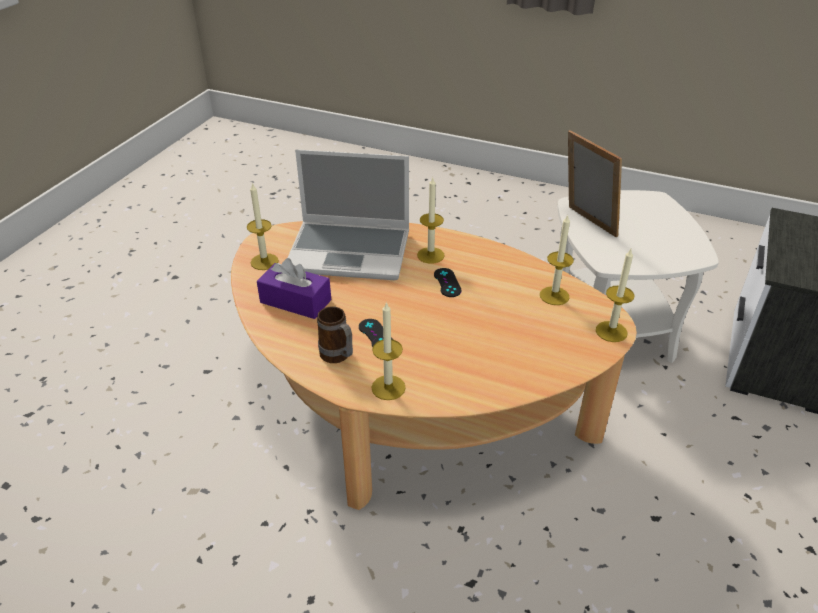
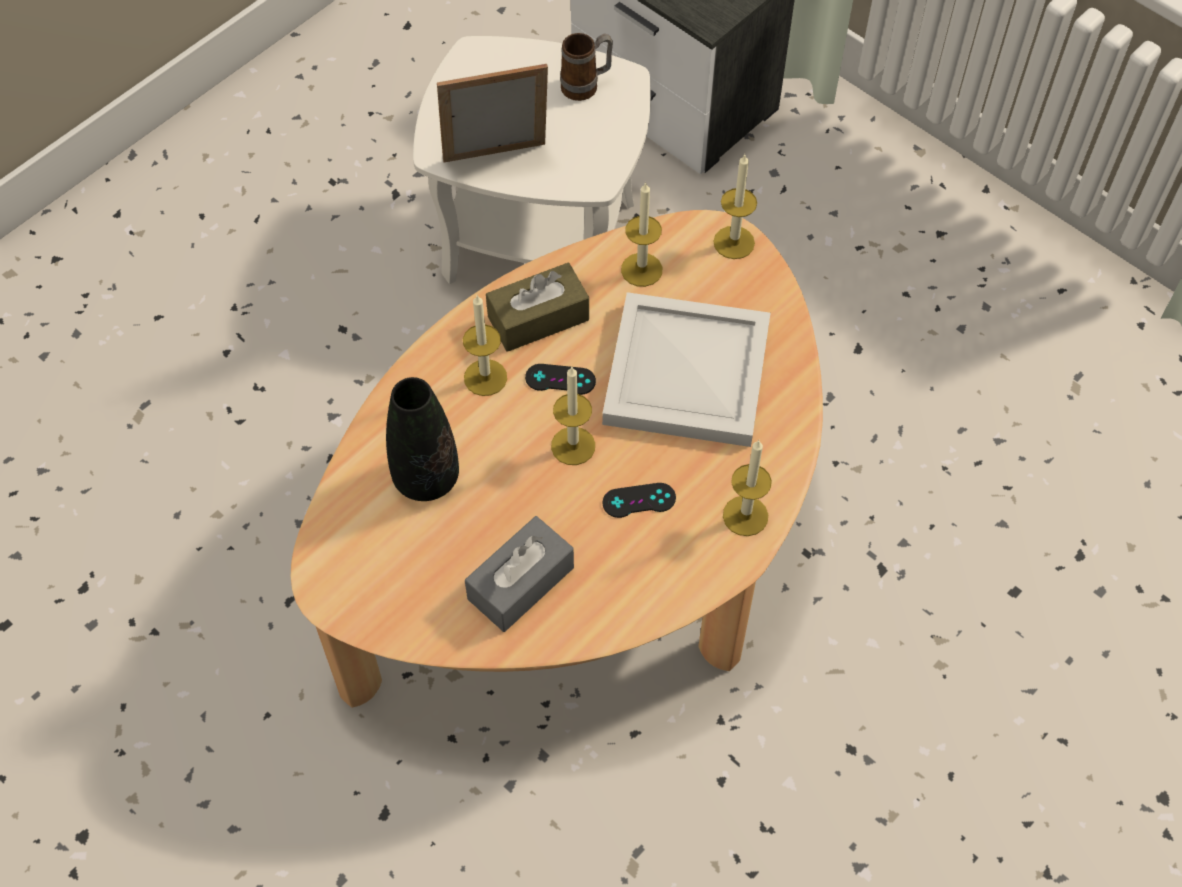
camera: 70 degrees left, 20 degrees up
candle [247,182,279,270] -> candle moved to [551,366,595,465]
purple tissue box [257,258,331,319] -> grey tissue box [465,516,574,632]
laptop [288,149,409,280] -> black vase [386,377,459,501]
mug [317,306,353,363] -> mug moved to [560,33,613,101]
none -> brown tissue box [486,263,589,352]
none -> white tray [602,292,770,447]

